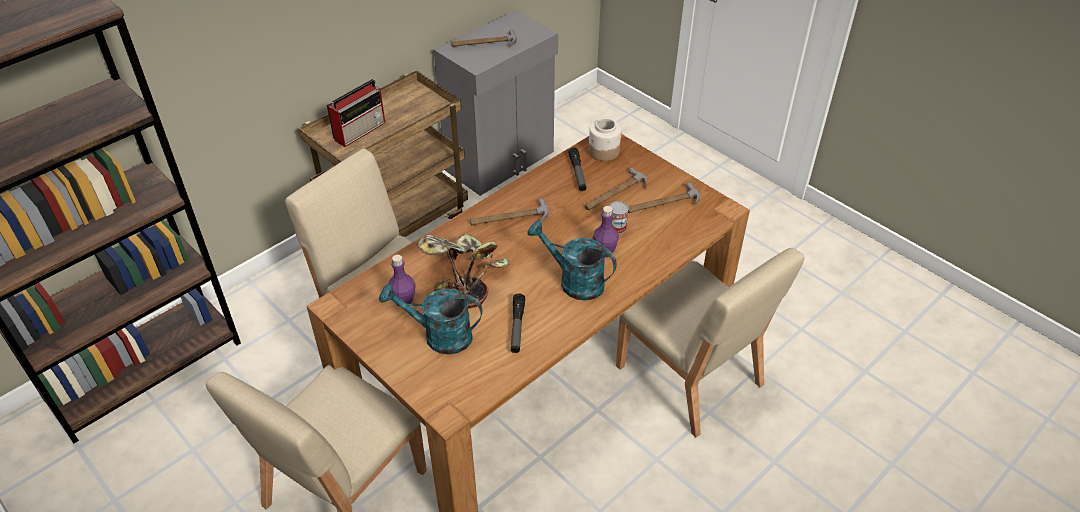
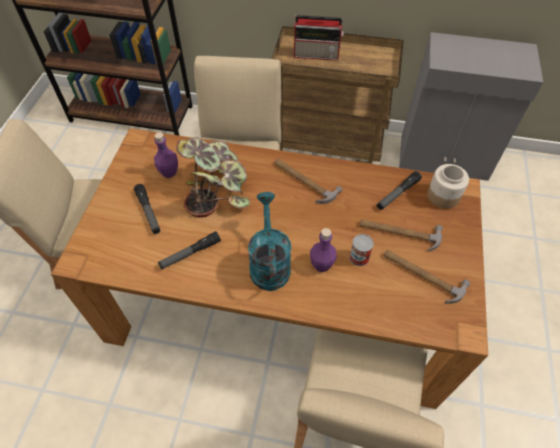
camera: 55 degrees right, 10 degrees up
turquoise watering can [379,284,483,355] -> flashlight [134,184,161,234]
hammer [451,29,517,47] -> none

